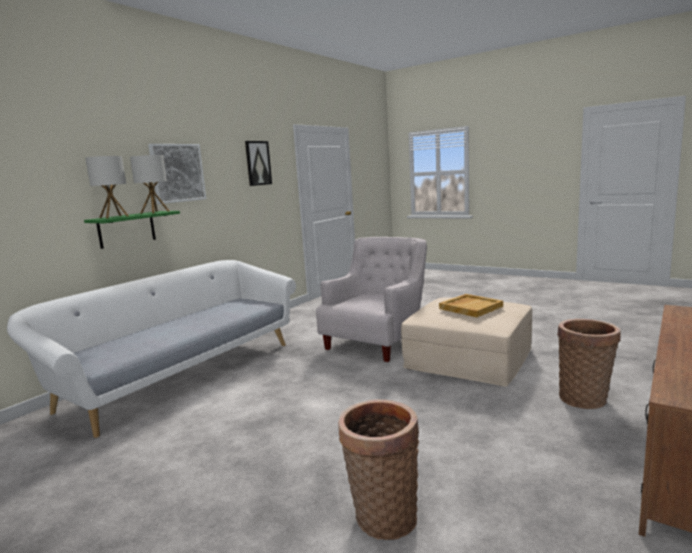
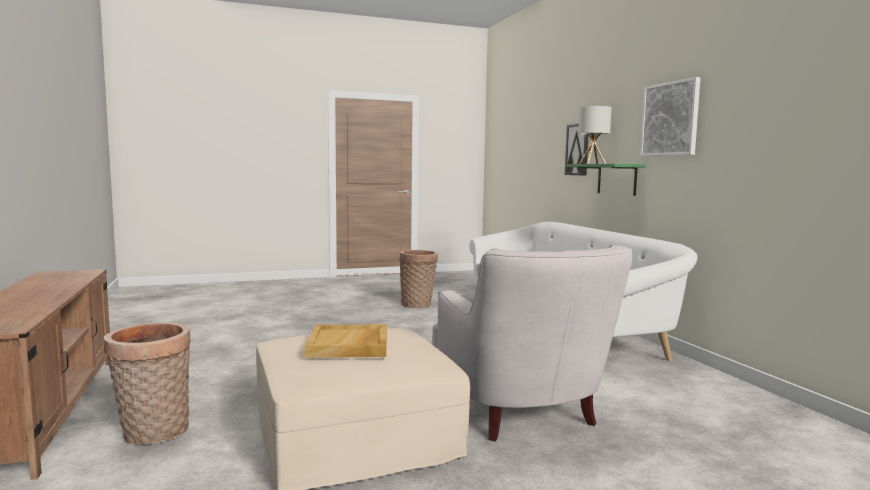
camera: 125 degrees right, 5 degrees down
table lamp [130,155,169,214] -> none
picture [245,141,272,186] -> picture moved to [565,123,589,176]
basket [338,399,419,540] -> basket moved to [399,250,438,308]

